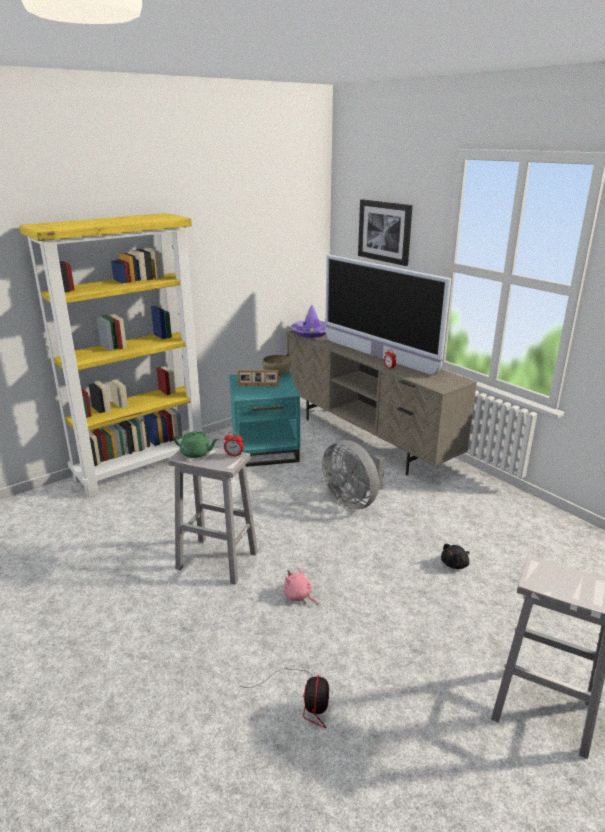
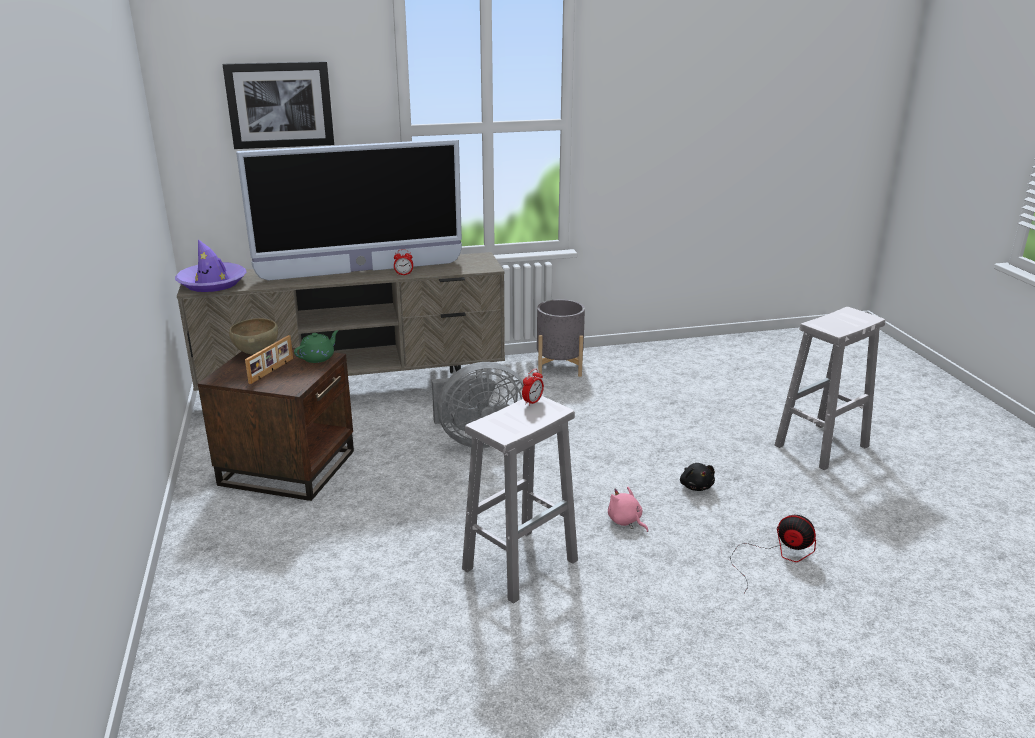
camera: 65 degrees left, 0 degrees up
yellow bookcase [19,213,202,497] -> none
green teapot [173,431,219,458] -> green teapot moved to [294,330,339,363]
turquoise side table [229,371,300,467] -> brown side table [198,348,354,501]
pink plush toy [283,567,318,605] -> pink plush toy turned 75 degrees clockwise [608,487,648,532]
black plush toy [441,544,469,569] -> black plush toy moved to [680,463,715,491]
none -> grey planter [537,299,585,377]

